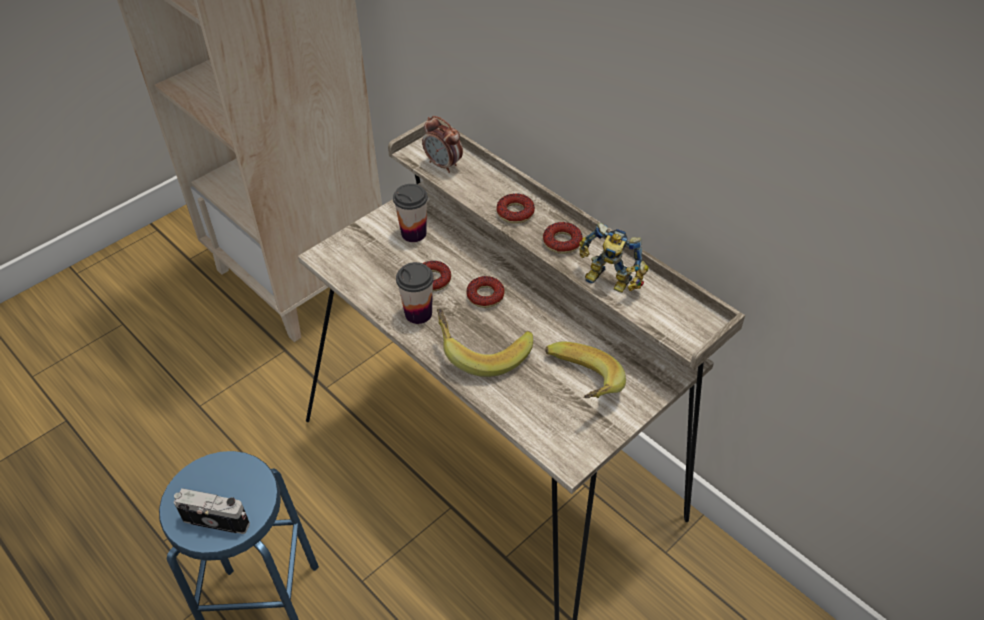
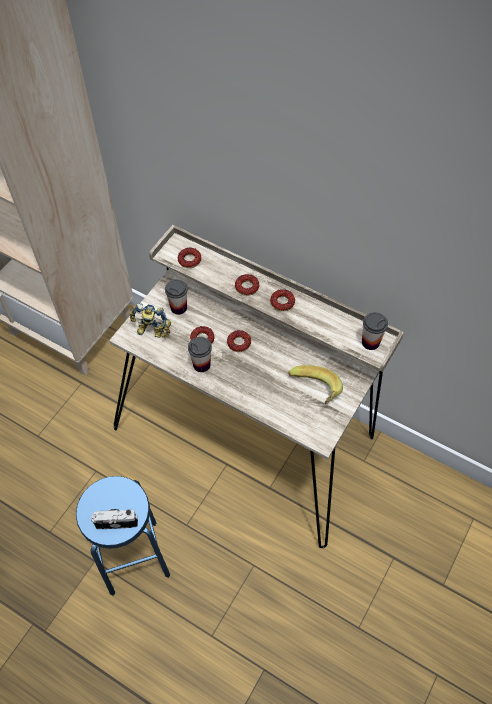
camera: 15 degrees left, 10 degrees up
alarm clock [422,116,463,173] -> donut [178,248,201,268]
banana [437,308,533,377] -> none
toy robot [579,223,649,293] -> toy robot moved to [129,303,171,338]
none -> cup [362,312,388,350]

